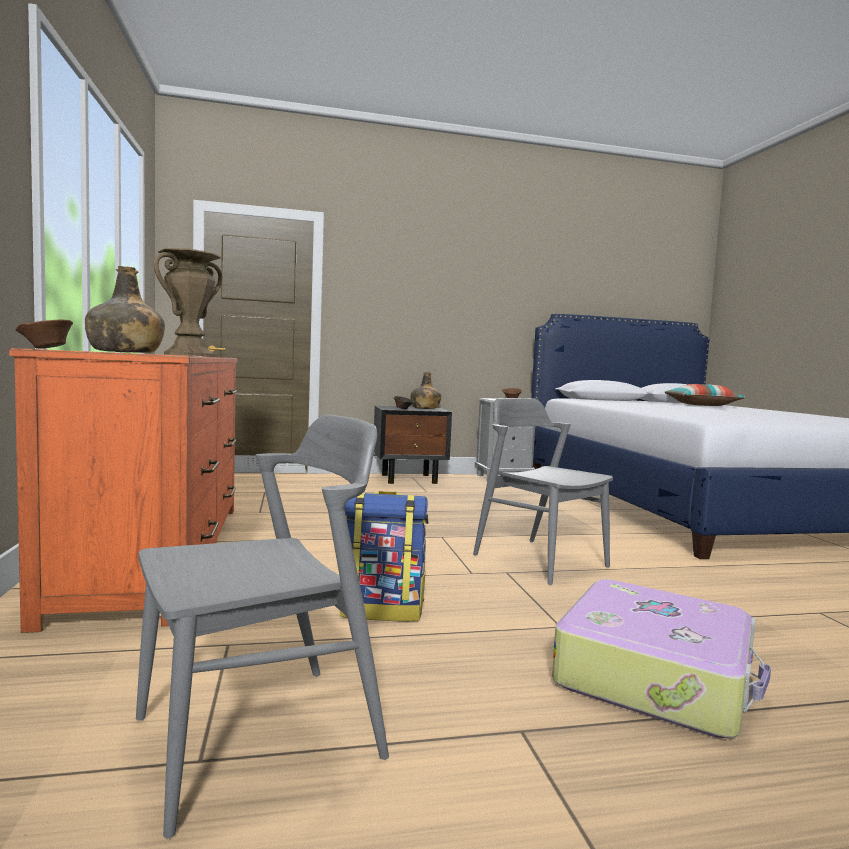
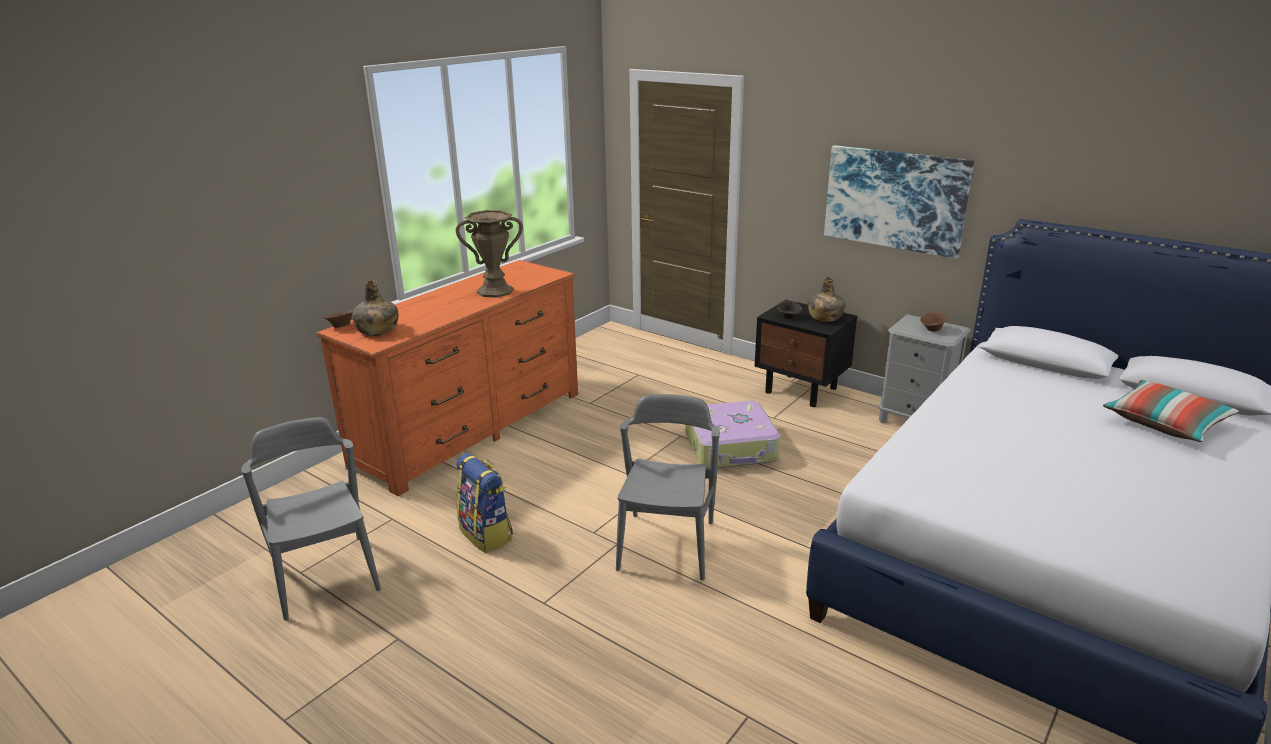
camera: 50 degrees right, 20 degrees up
grey chair [136,414,389,839] -> grey chair turned 135 degrees counterclockwise [241,417,381,621]
suitcase [552,579,771,738] -> suitcase moved to [685,401,781,468]
none -> picture [824,145,974,259]

